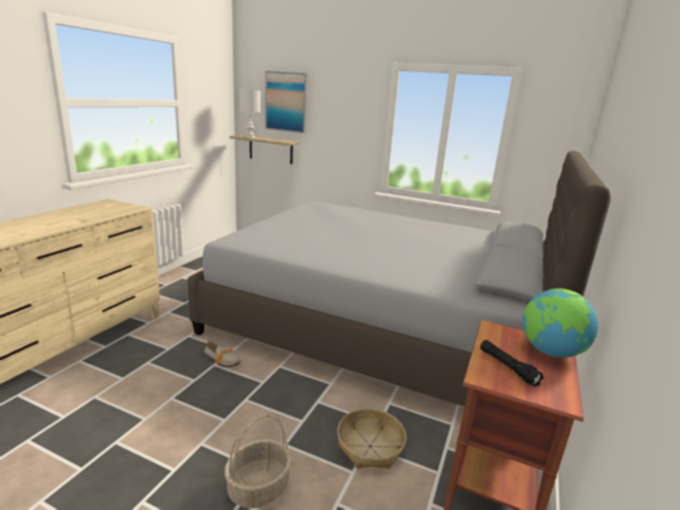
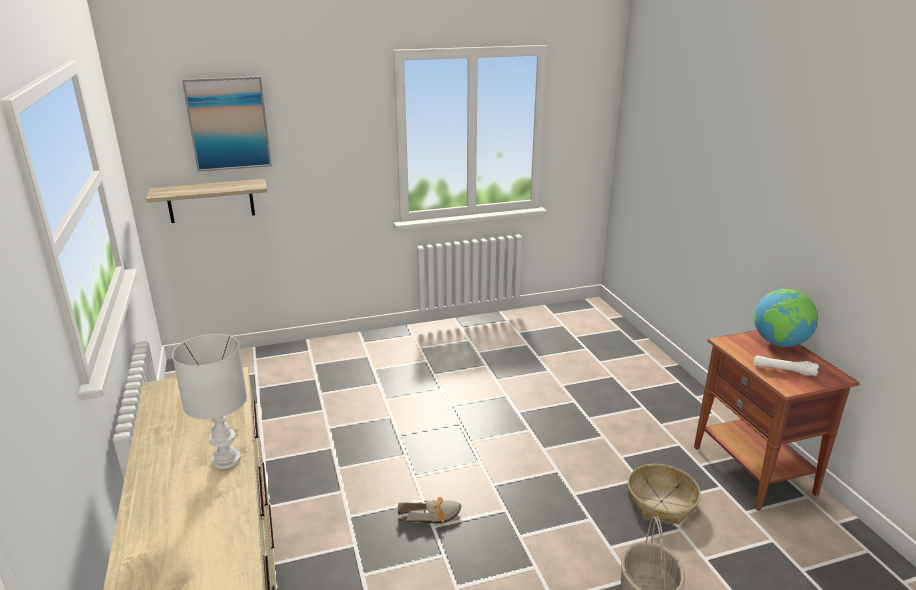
camera: 40 degrees left, 5 degrees up
grey bed [187,151,611,407] -> none
white table lamp [239,89,260,138] -> white table lamp moved to [172,334,247,469]
black flashlight [480,340,544,387] -> white flashlight [754,356,819,376]

